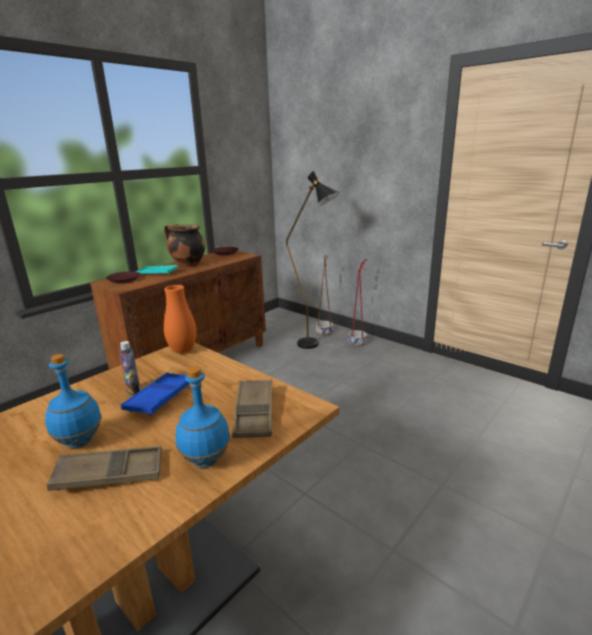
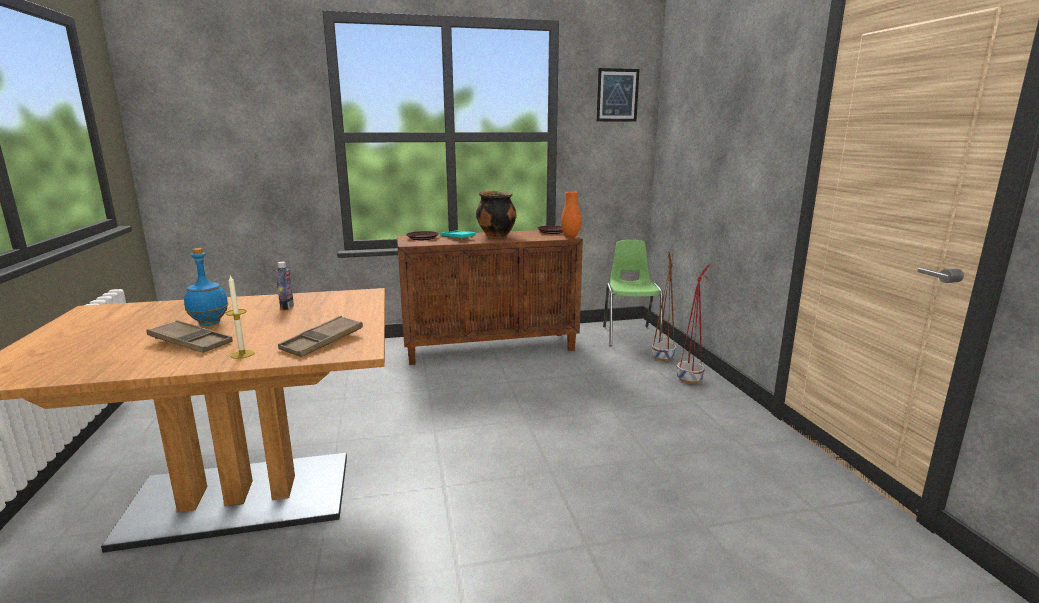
camera: 35 degrees right, 5 degrees down
blue tray [121,372,190,416] -> none
orange vase [164,285,197,354] -> orange vase moved to [561,191,581,237]
blue bottle [176,367,230,468] -> candle [225,276,255,359]
black floor lamp [286,171,339,349] -> none
none -> picture [596,68,639,121]
none -> green chair [603,240,663,346]

